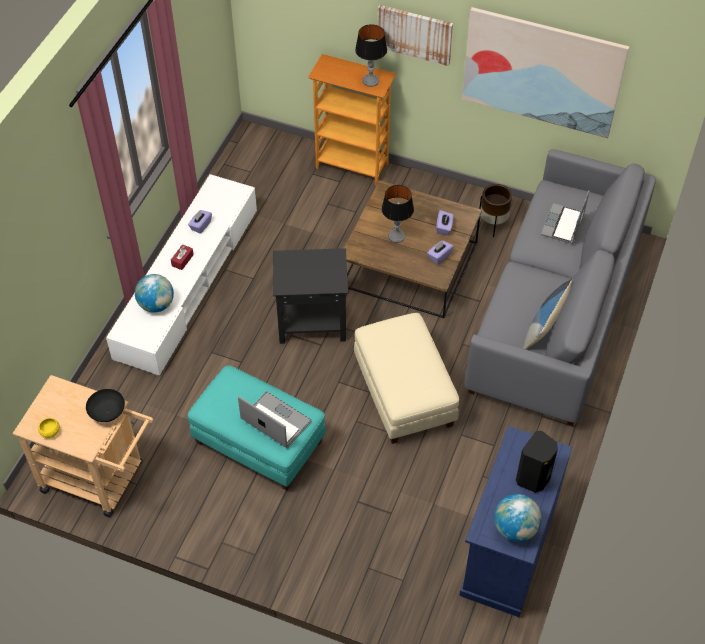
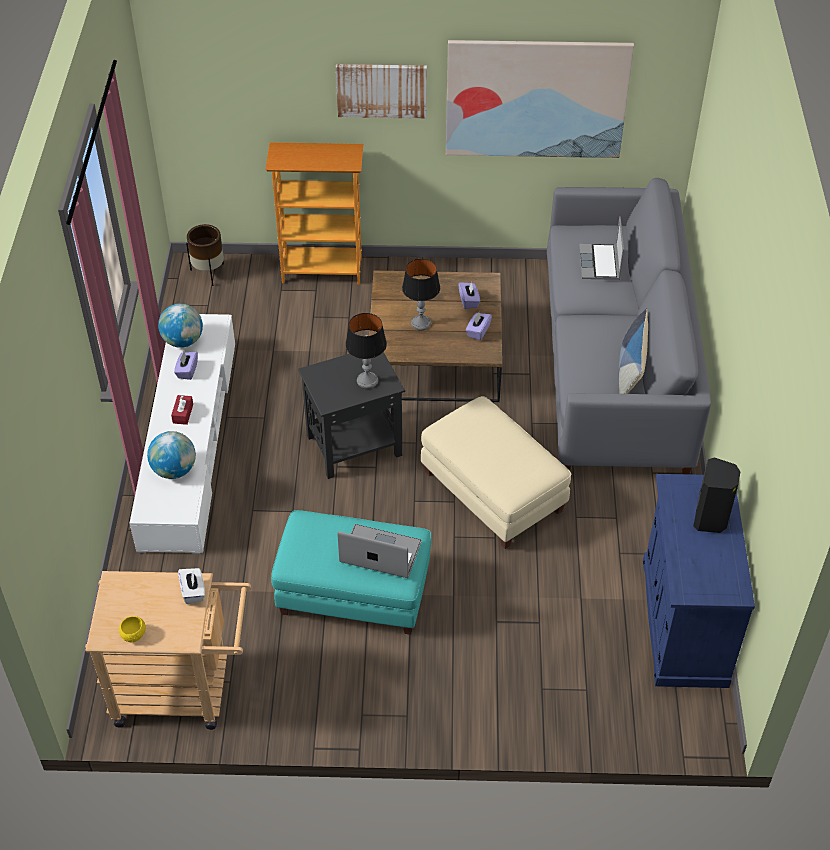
camera: 20 degrees left, 5 degrees down
black bowl [86,389,125,422] -> white tissue box [178,568,205,604]
table lamp [355,24,387,87] -> table lamp moved to [346,313,387,389]
brown planter [479,184,512,237] -> brown planter moved to [186,224,224,286]
globe [494,494,542,542] -> globe moved to [158,303,203,348]

